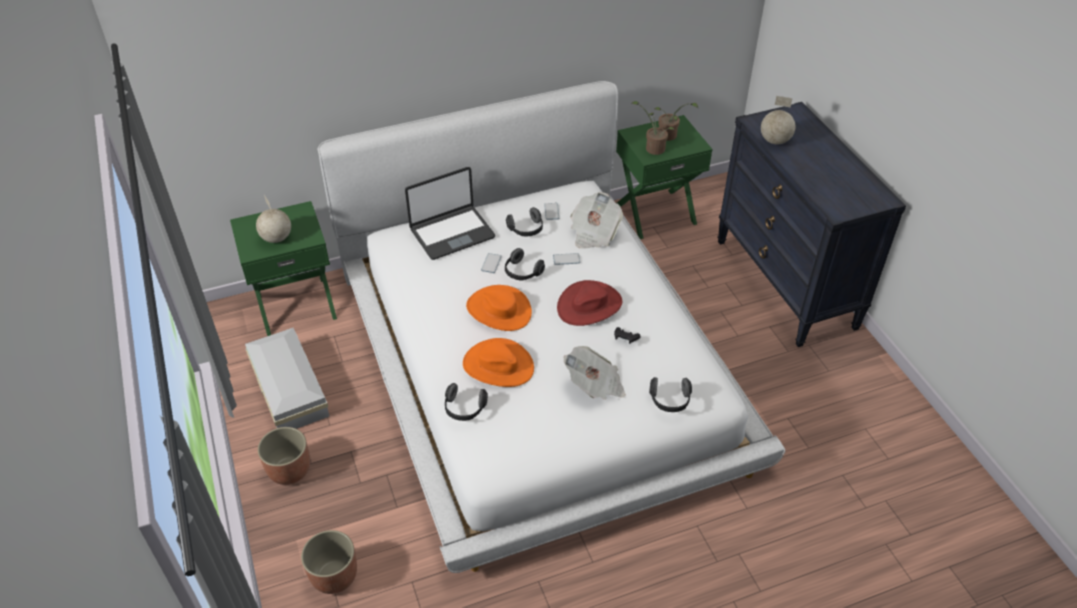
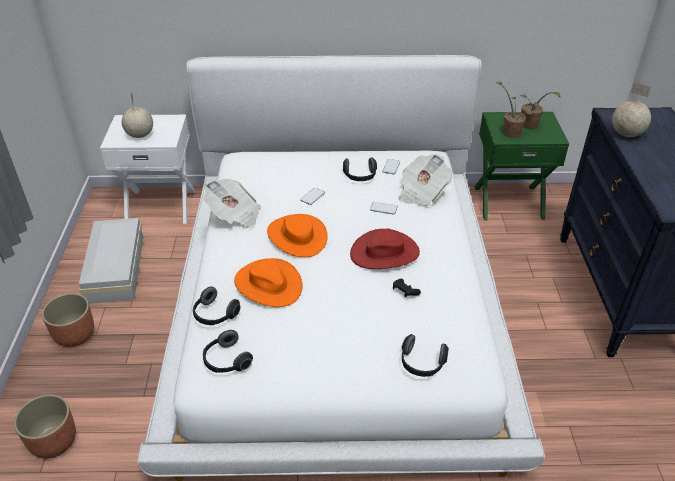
camera: 20 degrees right, 5 degrees down
green nightstand [230,201,337,336] -> white nightstand [100,115,195,224]
laptop [405,167,495,260] -> none
headphones [505,248,545,280] -> headphones moved to [203,330,253,373]
newspaper [563,346,626,400] -> newspaper moved to [204,179,261,228]

